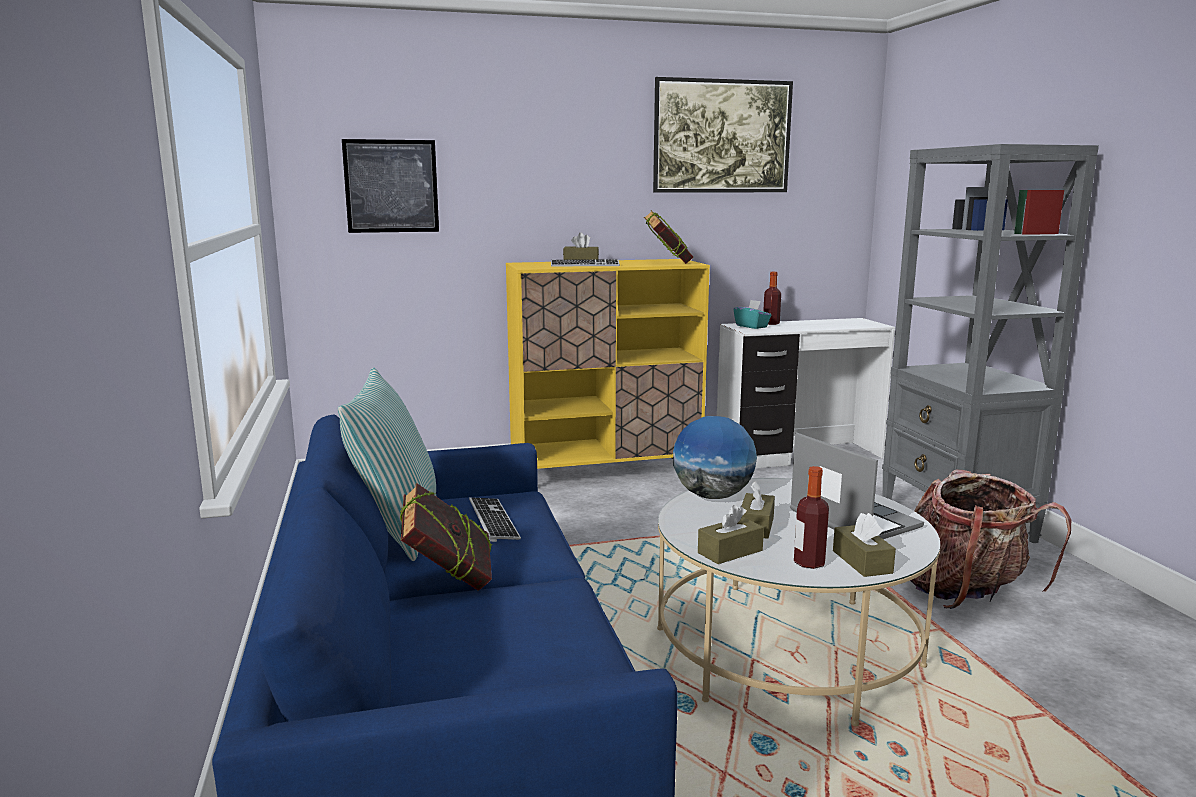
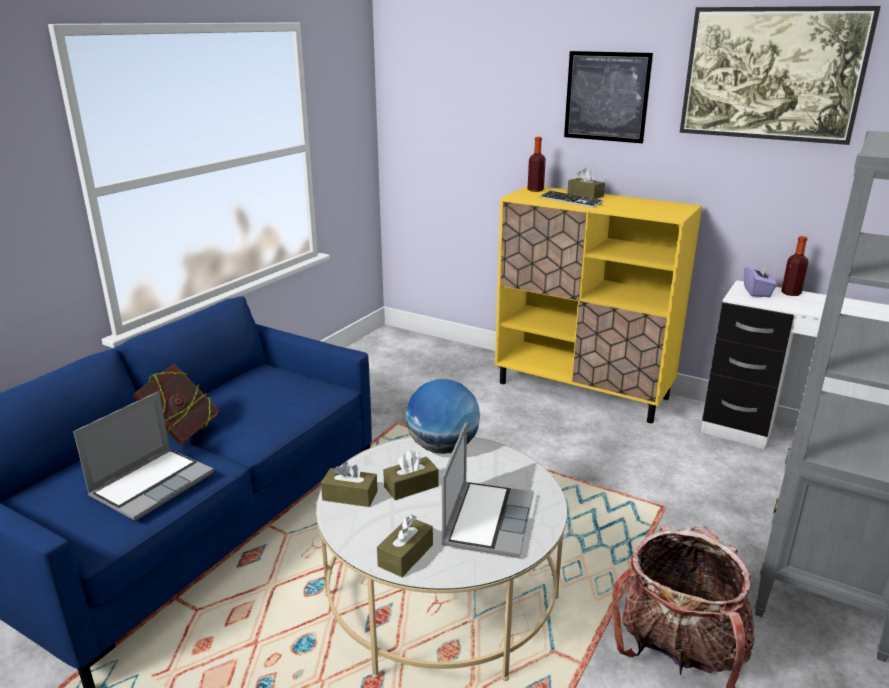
camera: 45 degrees right, 10 degrees up
pillow [338,368,437,561] -> none
picture [342,139,439,233] -> picture moved to [564,51,653,143]
keyboard [469,497,521,542] -> none
book [644,210,693,264] -> none
turquoise tissue box [734,300,771,329] -> purple tissue box [744,264,777,297]
bottle [794,466,829,569] -> bottle moved to [528,137,546,192]
none -> laptop [73,391,214,521]

